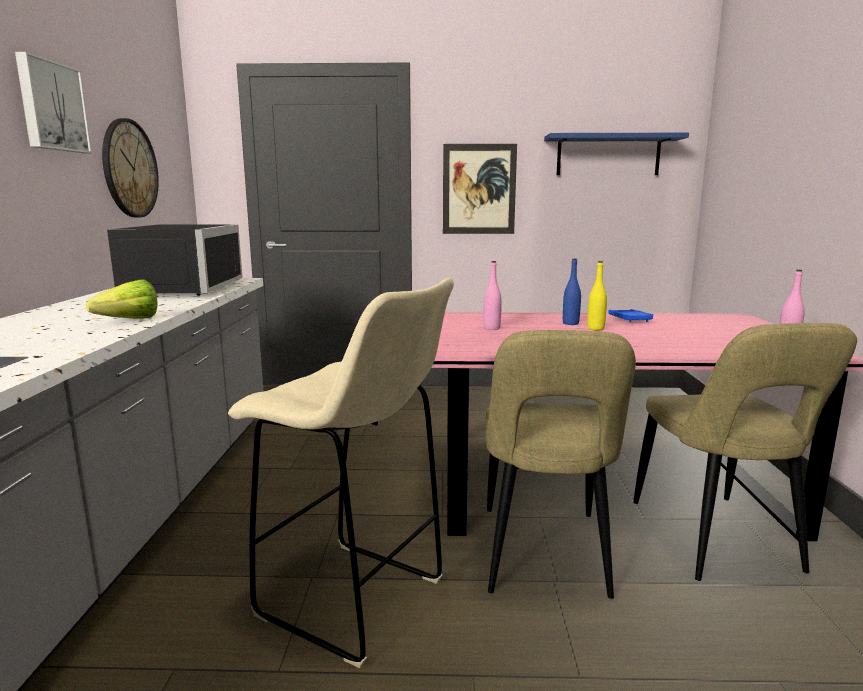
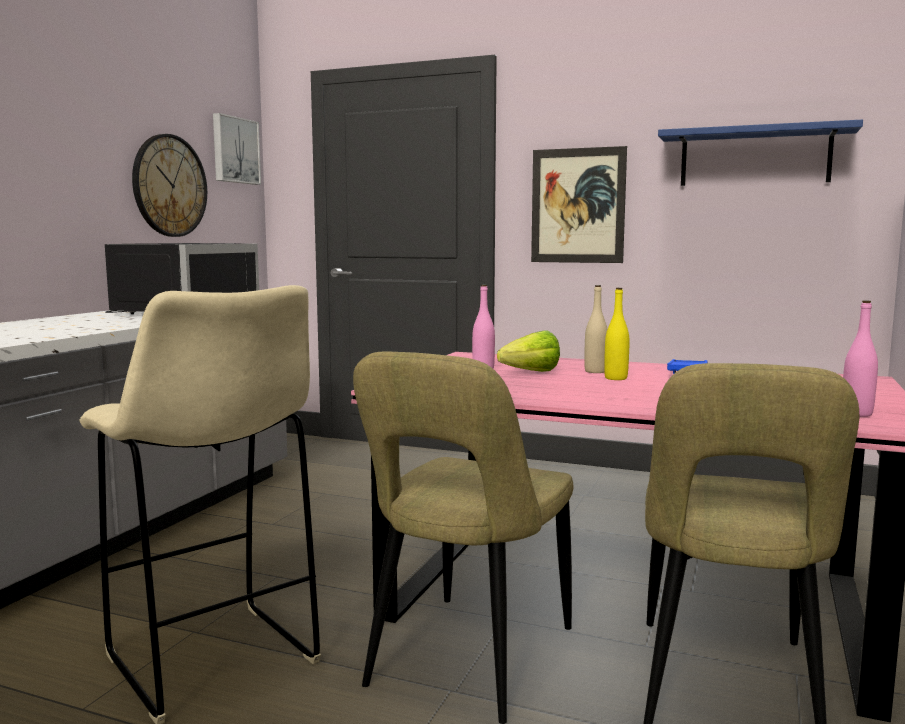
camera: 20 degrees right, 5 degrees down
picture [15,52,92,153] -> picture moved to [213,113,261,185]
lettuce [86,279,158,319] -> lettuce moved to [497,330,560,372]
blue bottle [563,259,581,325] -> beige bottle [584,285,607,373]

